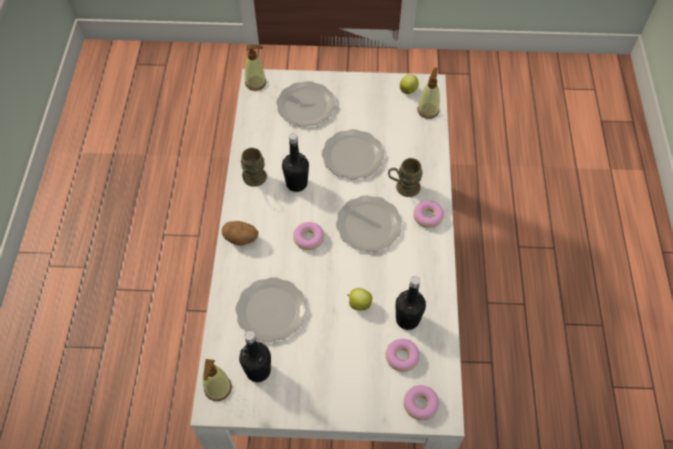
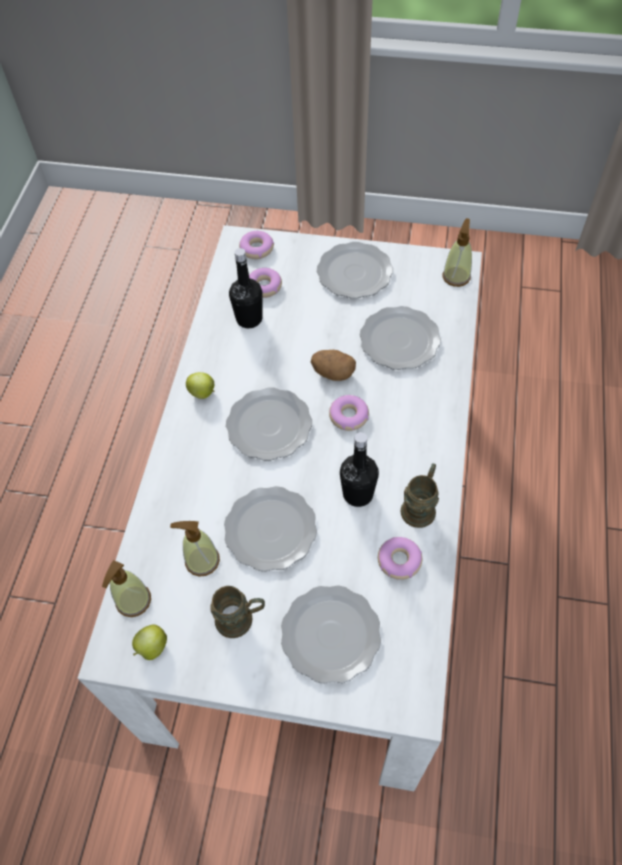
camera: 170 degrees left, 0 degrees up
potato [222,221,258,246] -> potato moved to [311,350,356,381]
black bottle [239,331,271,382] -> none
soap dispenser [245,44,266,91] -> soap dispenser moved to [170,521,220,577]
apple [348,288,372,311] -> apple moved to [186,372,214,399]
brown mug [388,158,423,197] -> brown mug moved to [210,586,265,638]
donut [413,200,444,228] -> donut moved to [378,537,422,580]
none -> plate [317,242,393,299]

